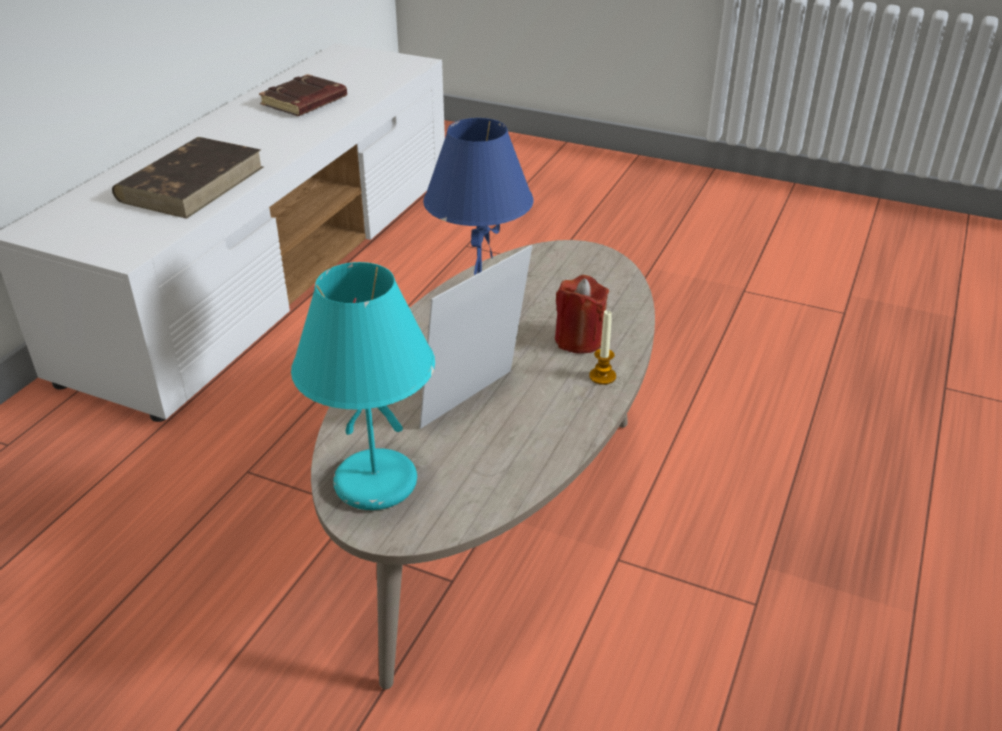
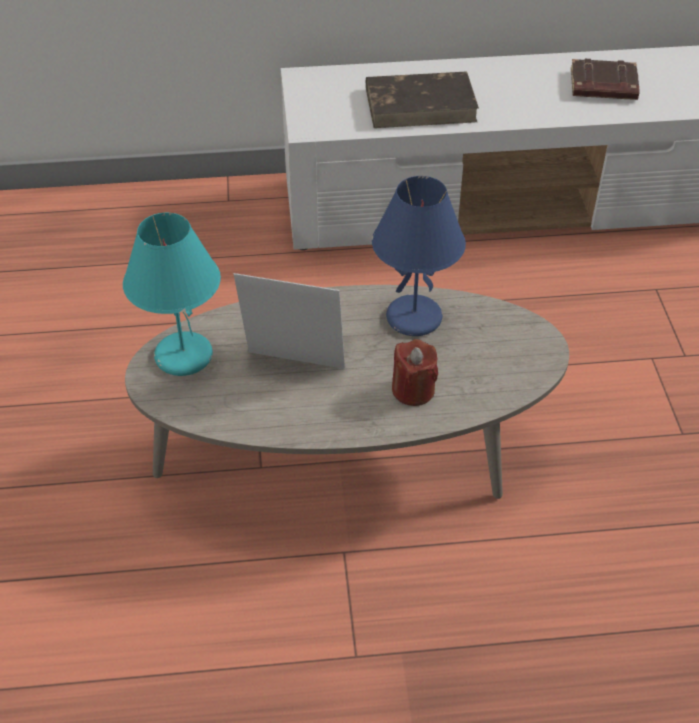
camera: 60 degrees right, 10 degrees up
candle [589,310,616,385] -> none

